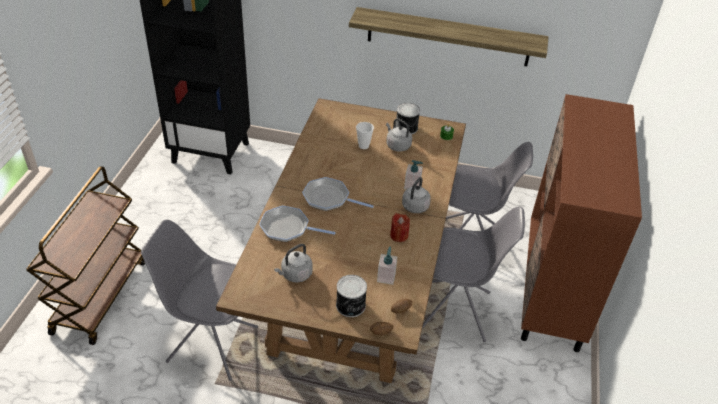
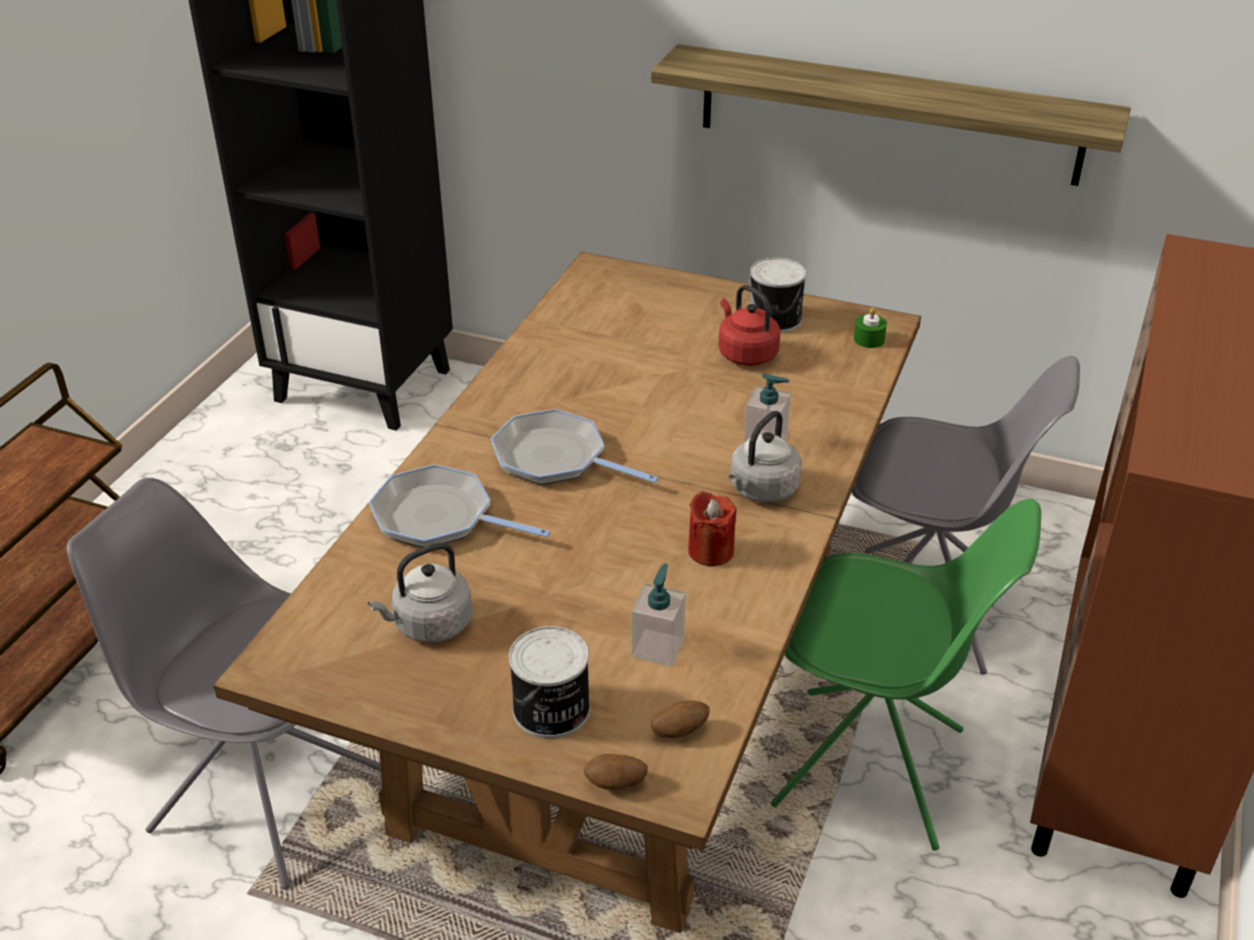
camera: 10 degrees right, 5 degrees down
cup [356,122,374,149] -> none
grey kettle [386,118,412,152] -> red kettle [718,285,781,366]
grey chair [422,207,525,342] -> green chair [771,499,1041,850]

